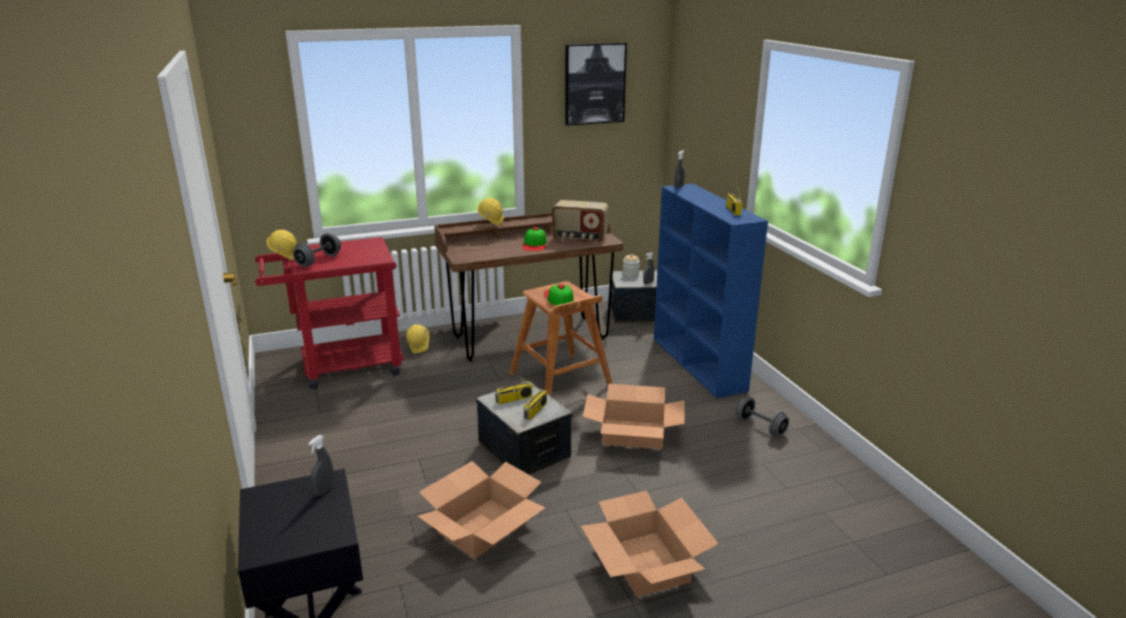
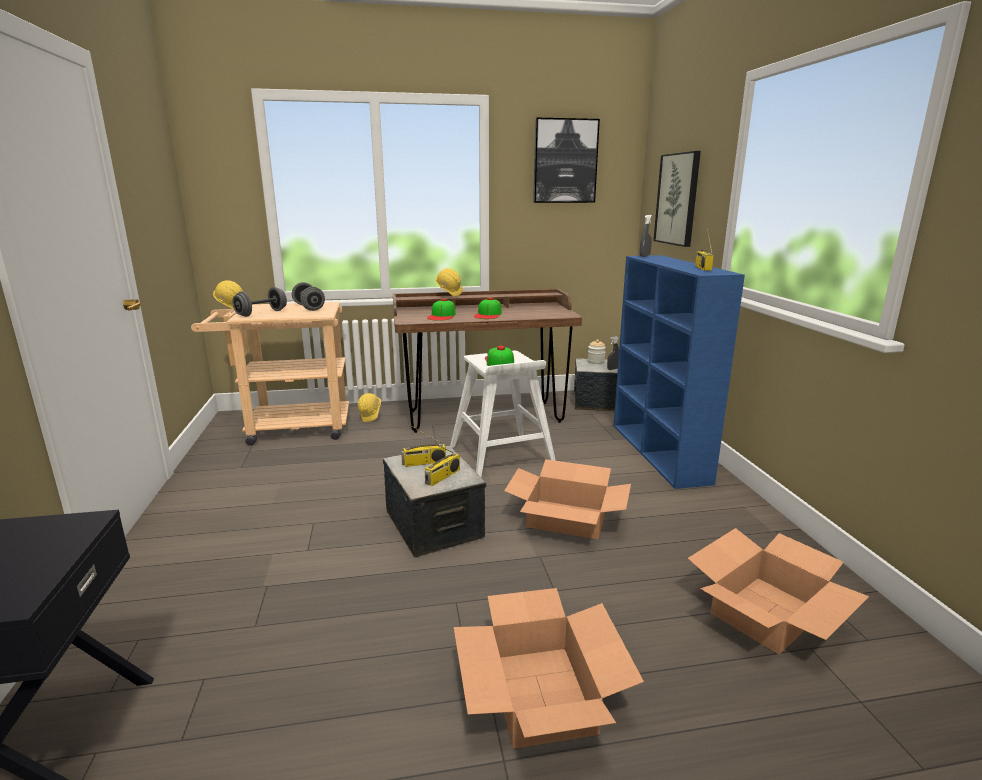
camera: 10 degrees right, 5 degrees down
red cart [255,237,404,389] -> beige cart [191,302,349,446]
grey spray bottle [308,435,334,496] -> none
cardboard box [417,461,546,559] -> cardboard box moved to [688,528,869,654]
brown stool [509,281,612,396] -> white stool [450,351,556,477]
radio [552,200,609,243] -> none
grey dumbbell [736,397,789,436] -> grey dumbbell moved to [292,282,325,311]
none -> cap [427,298,456,321]
none -> picture [653,151,701,247]

